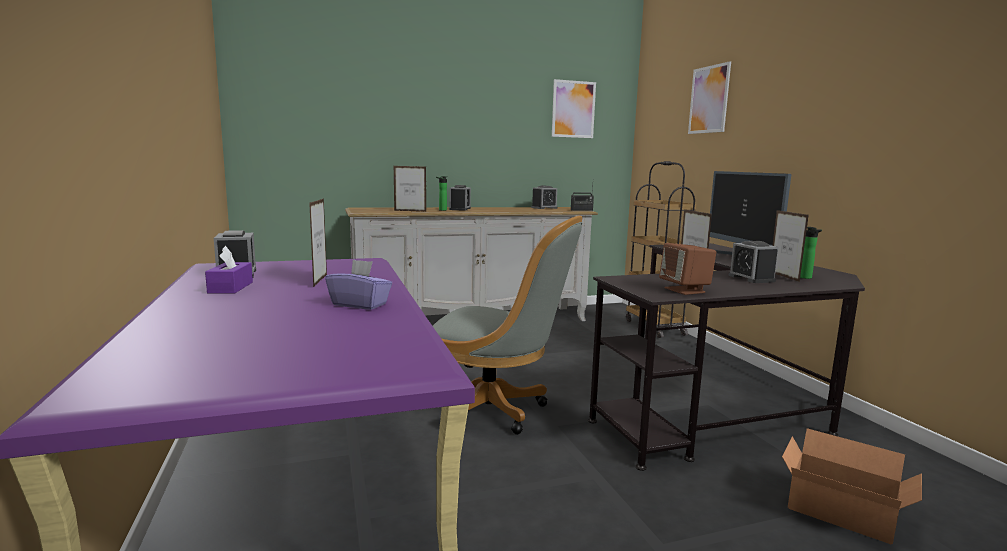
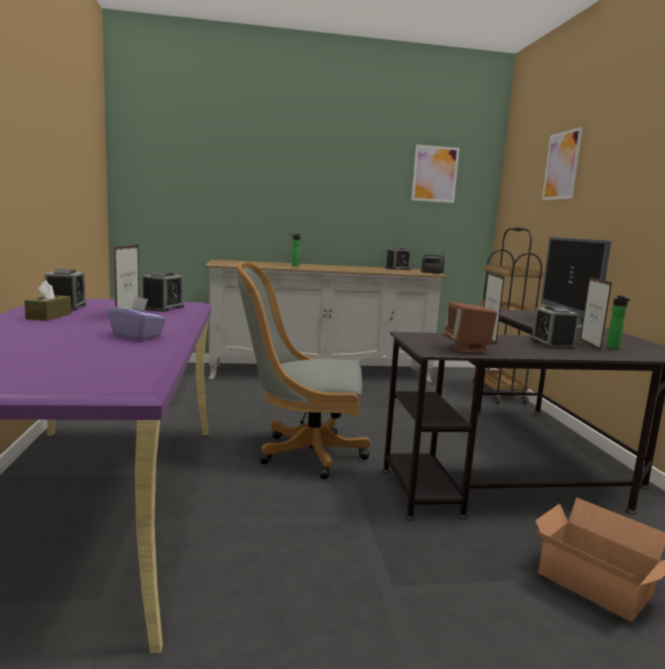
camera: 10 degrees right, 0 degrees up
purple tissue box [205,246,253,293] -> brown tissue box [25,280,72,321]
picture frame [394,166,426,212] -> none
grey office chair [433,216,582,435] -> grey office chair turned 150 degrees clockwise [237,261,371,479]
alarm clock [449,185,471,211] -> alarm clock moved to [142,271,184,312]

